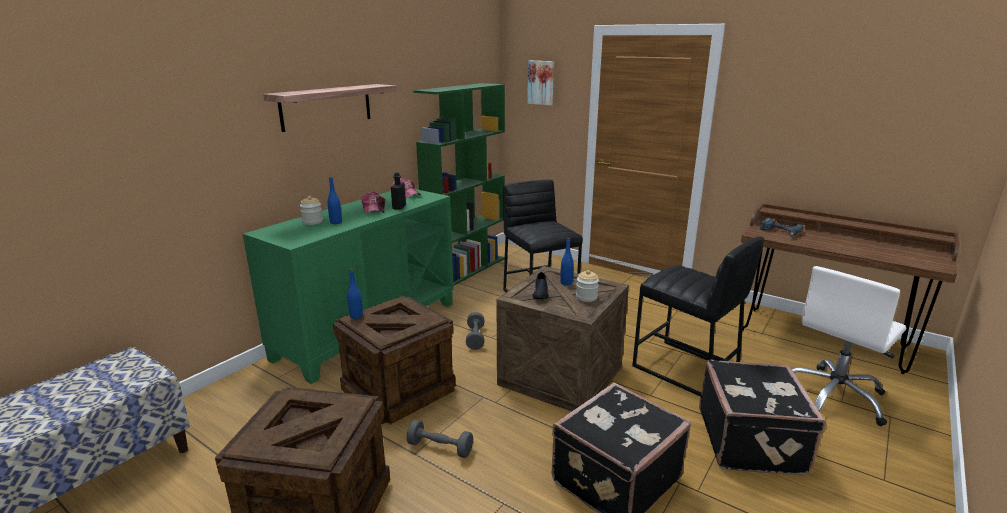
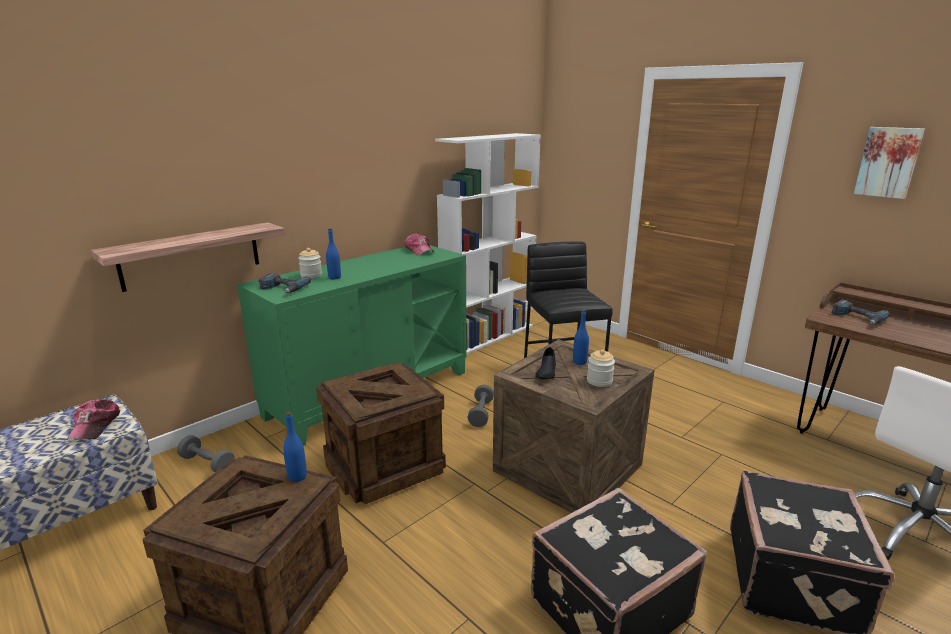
camera: 10 degrees right, 0 degrees up
shelf [263,84,397,132] -> shelf moved to [91,222,285,292]
blue bottle [347,269,363,319] -> blue bottle moved to [283,412,307,482]
cap [362,192,385,214] -> cap moved to [66,399,120,440]
black bottle [391,172,406,210] -> none
grey dumbbell [407,419,473,458] -> grey dumbbell moved to [177,435,235,472]
green bookcase [413,83,505,286] -> white bookcase [435,133,541,354]
picture [527,61,554,106] -> picture moved to [854,127,925,199]
black stool [632,236,764,397] -> none
none -> power drill [259,273,311,293]

